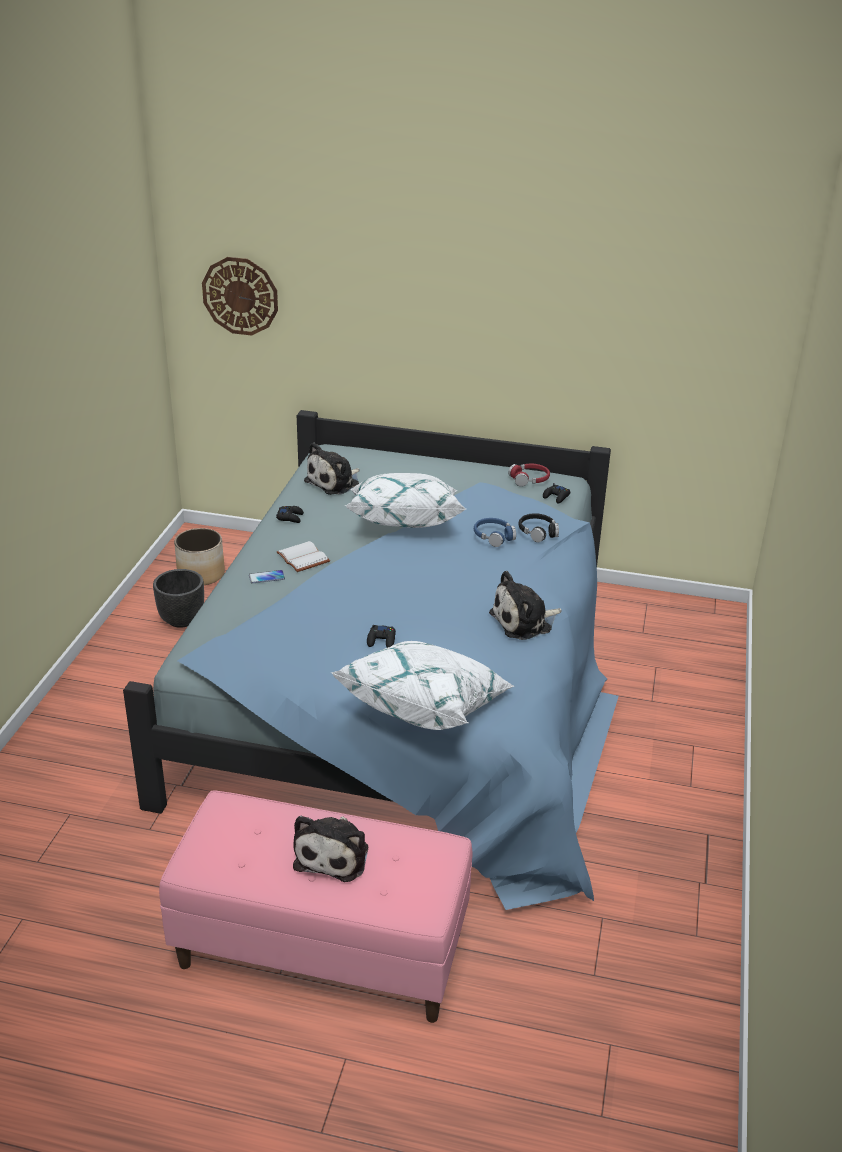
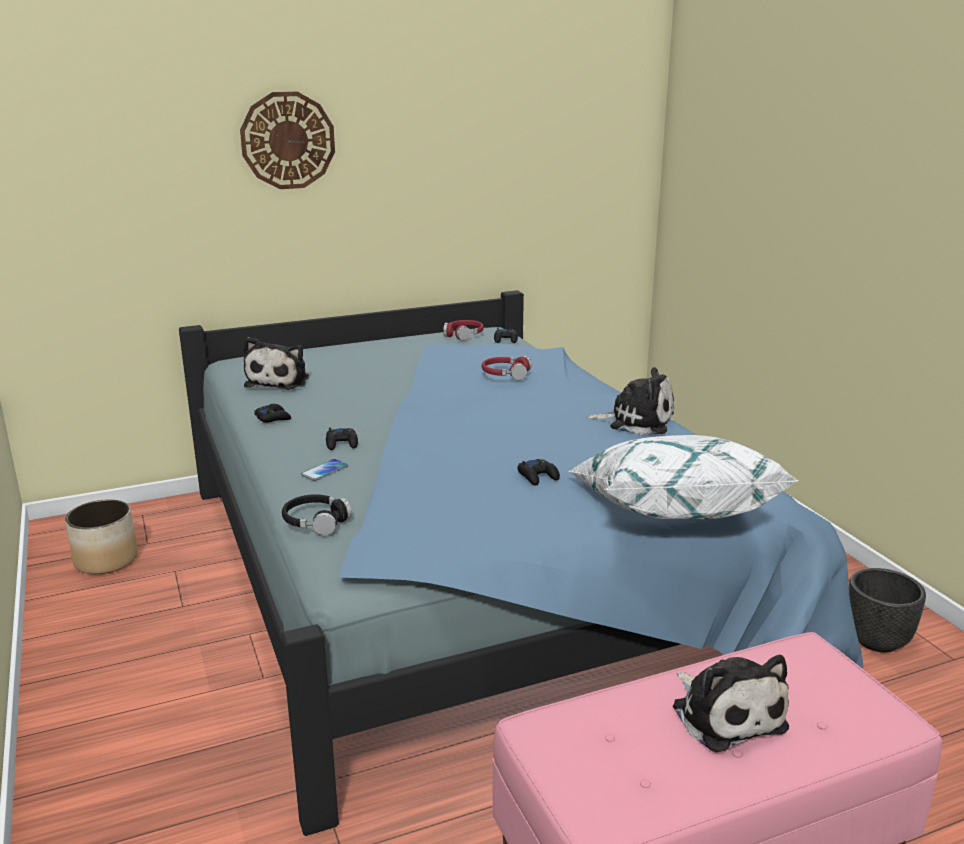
camera: 35 degrees left, 10 degrees down
black planter [153,569,204,628] -> black planter moved to [849,568,926,653]
wall clock [202,257,278,336] -> wall clock moved to [240,92,335,189]
white book [277,541,330,572] -> black game controller [326,428,358,450]
white pillow [346,473,466,528] -> none
blue headphones [474,518,516,547] -> red headphones [482,356,532,380]
plush toy [489,571,562,640] -> plush toy turned 105 degrees counterclockwise [586,367,674,435]
black headphones [518,513,559,542] -> black headphones moved to [282,494,352,535]

